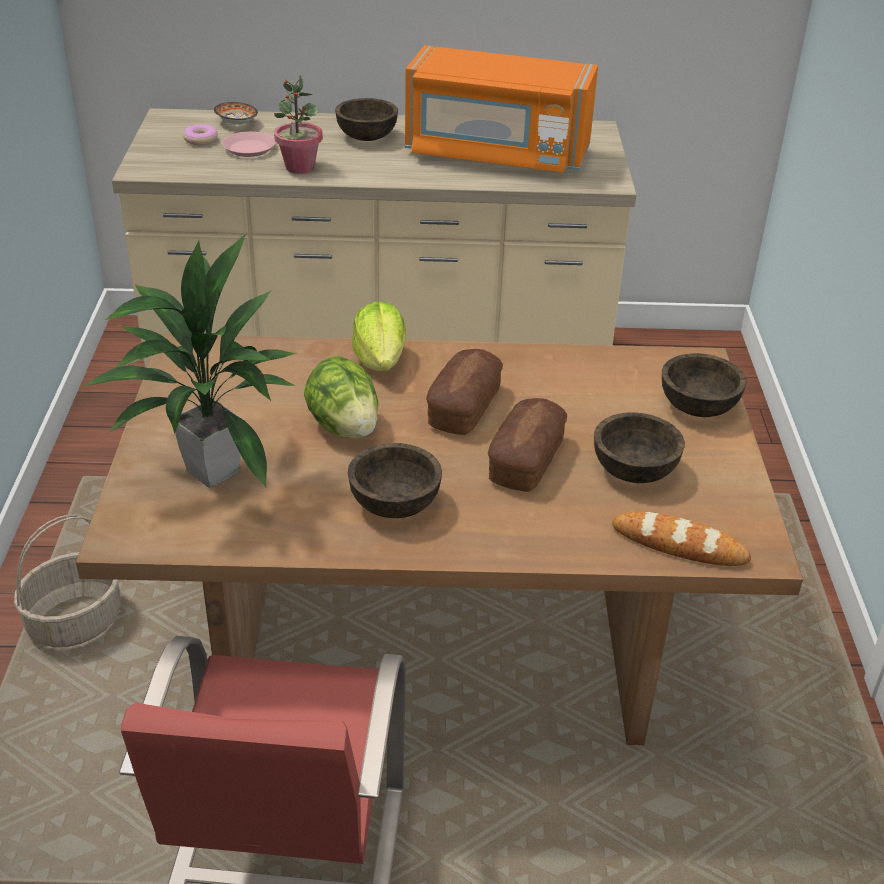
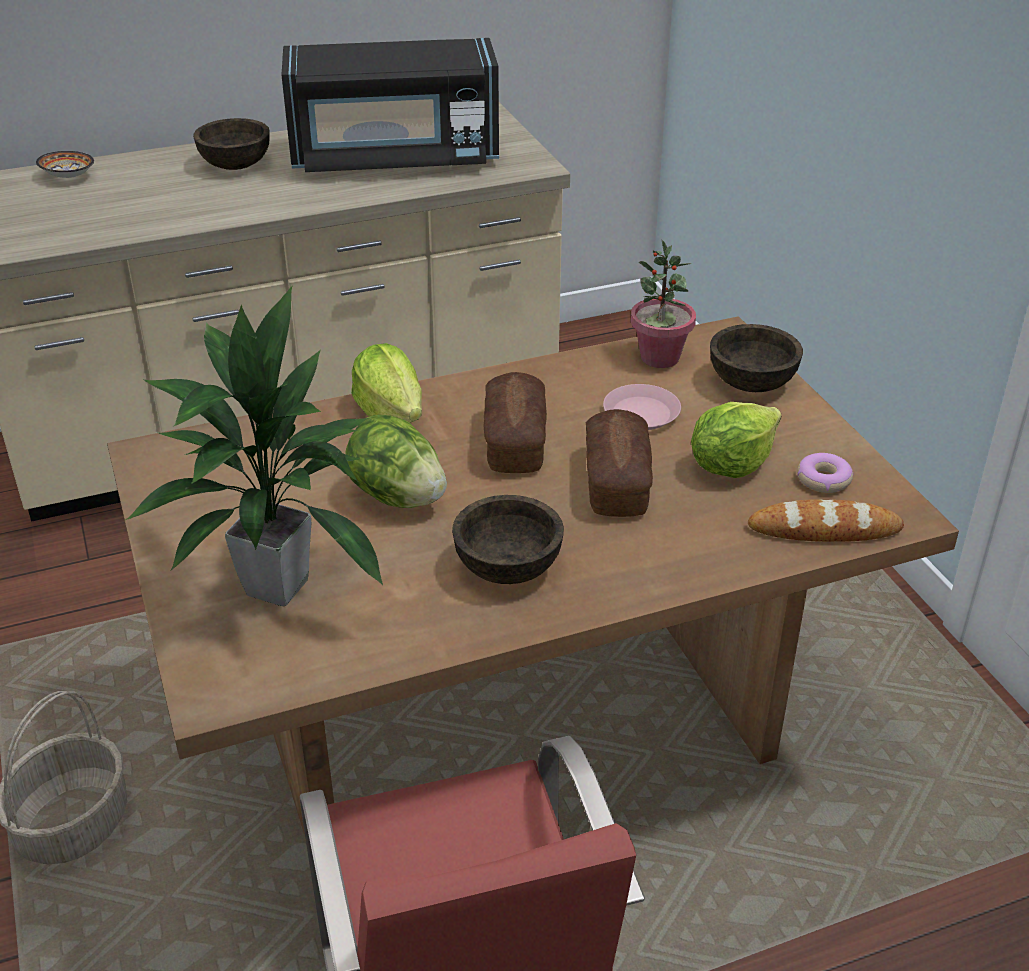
camera: 20 degrees left, 0 degrees up
donut [183,124,218,145] -> donut moved to [797,453,853,493]
pink plate [222,132,276,157] -> pink plate moved to [603,384,681,430]
potted plant [274,75,323,174] -> potted plant moved to [631,240,696,368]
orange microwave [405,45,598,173] -> black microwave [282,38,499,172]
brown bowl [594,412,685,483] -> lettuce [691,402,782,478]

